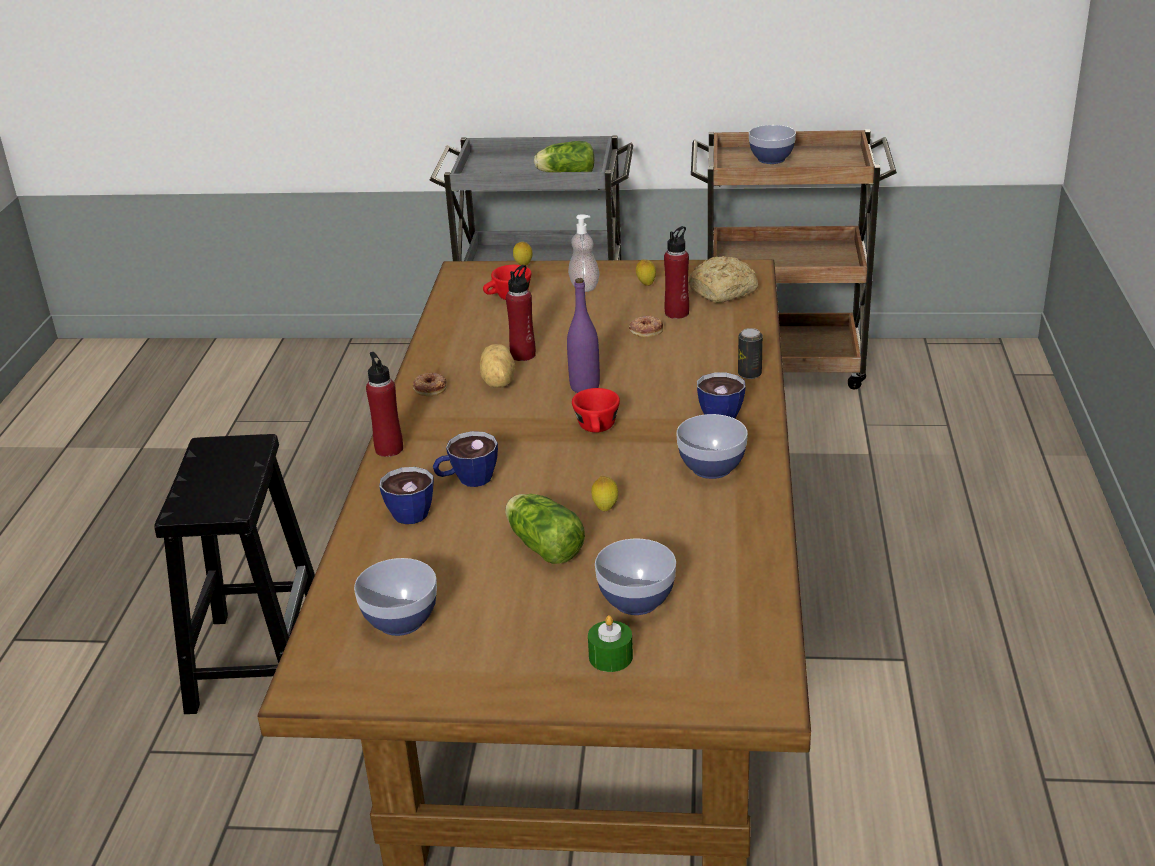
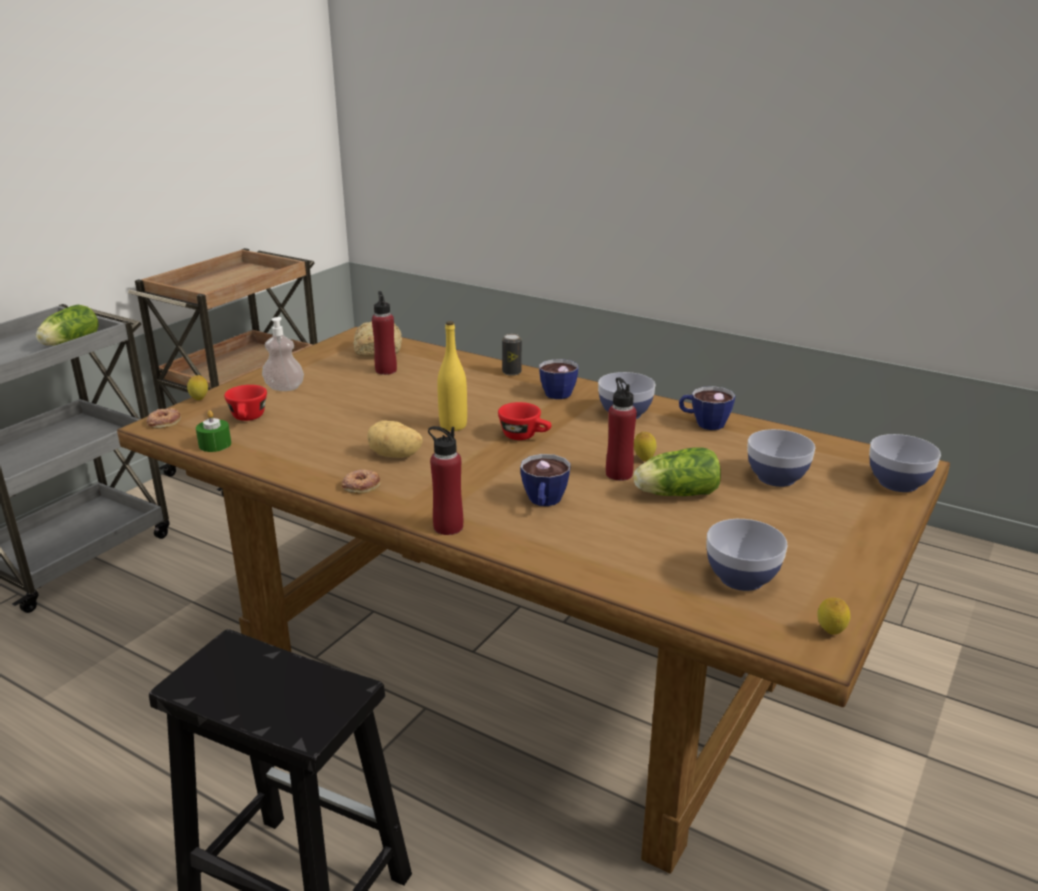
camera: 65 degrees left, 5 degrees down
cup [379,467,434,524] -> cup moved to [679,386,735,430]
red bottle [506,265,536,361] -> red bottle moved to [606,377,637,481]
purple bottle [567,278,600,393] -> yellow bottle [437,321,467,431]
green candle [588,615,633,672] -> green candle moved to [196,410,231,452]
donut [629,315,663,337] -> donut moved to [147,408,181,429]
lemon [636,259,656,286] -> lemon moved to [817,598,850,634]
bowl [749,125,796,164] -> bowl moved to [869,434,941,492]

